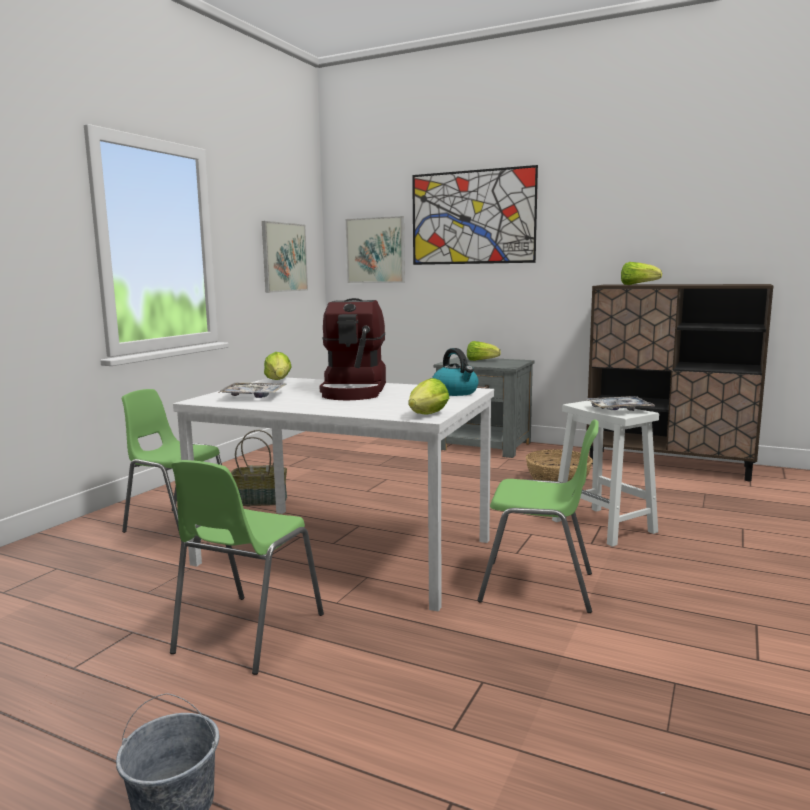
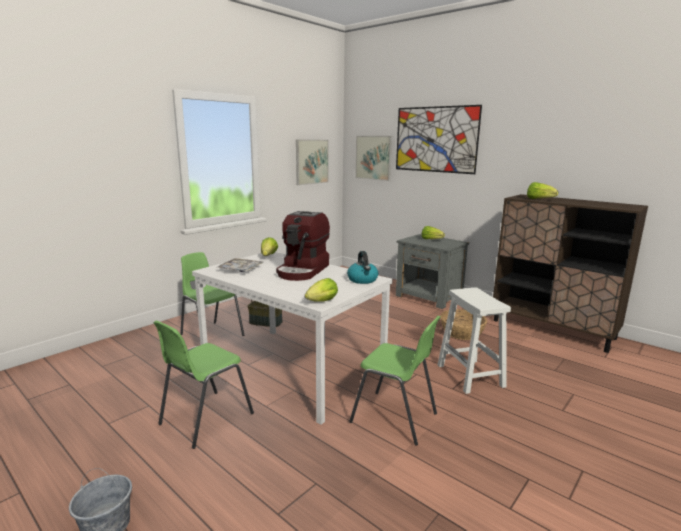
camera: 15 degrees right, 5 degrees up
tray [586,396,655,411] -> none

